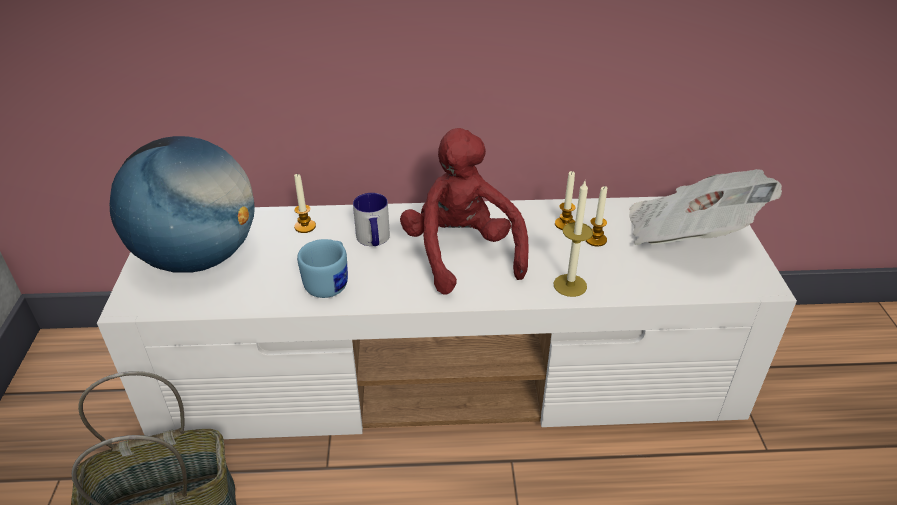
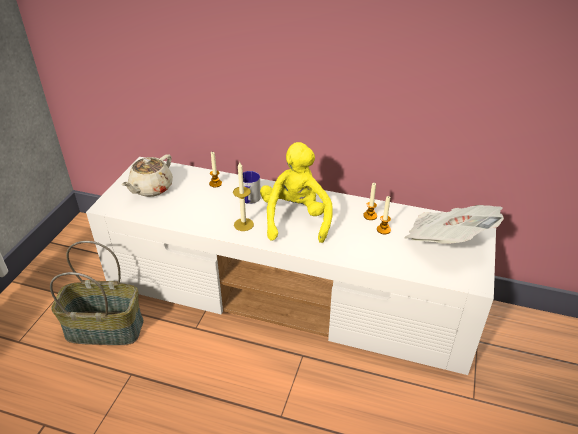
camera: 20 degrees right, 0 degrees up
globe [110,136,255,273] -> beige teapot [121,154,173,197]
blue mug [297,239,348,298] -> none
red plush toy [400,128,529,295] -> yellow plush toy [260,142,333,243]
candle [554,181,593,297] -> candle moved to [233,162,254,231]

